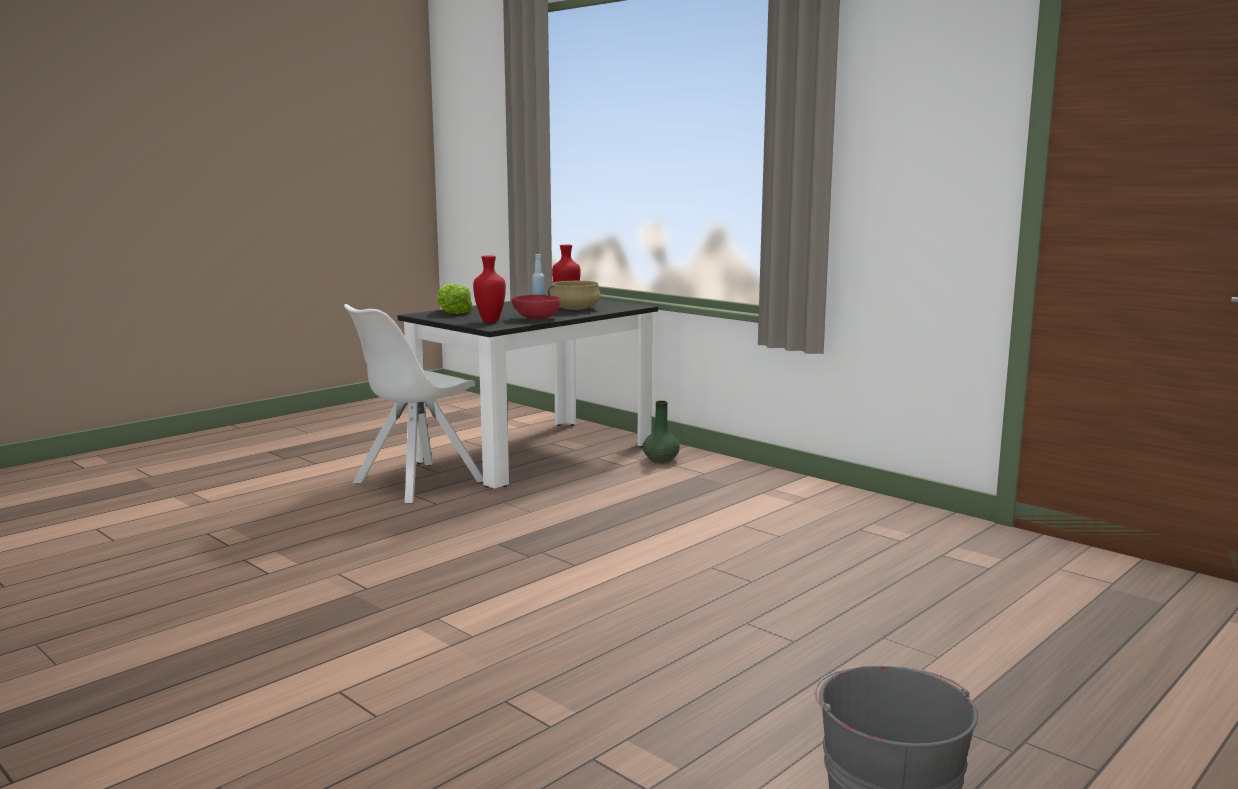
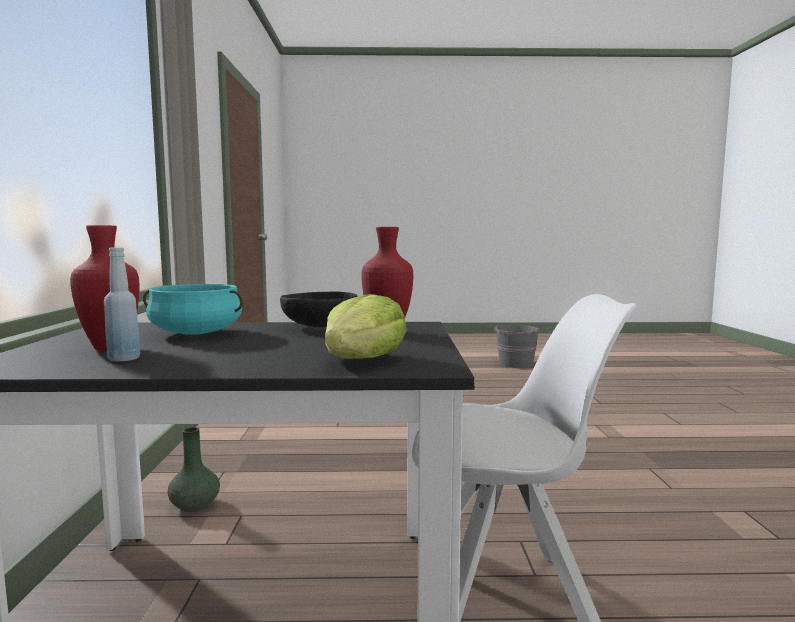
camera: 135 degrees left, 5 degrees down
red bowl [511,295,561,320] -> black bowl [280,292,357,327]
beige cooking pot [548,281,601,310] -> turquoise cooking pot [143,284,243,335]

